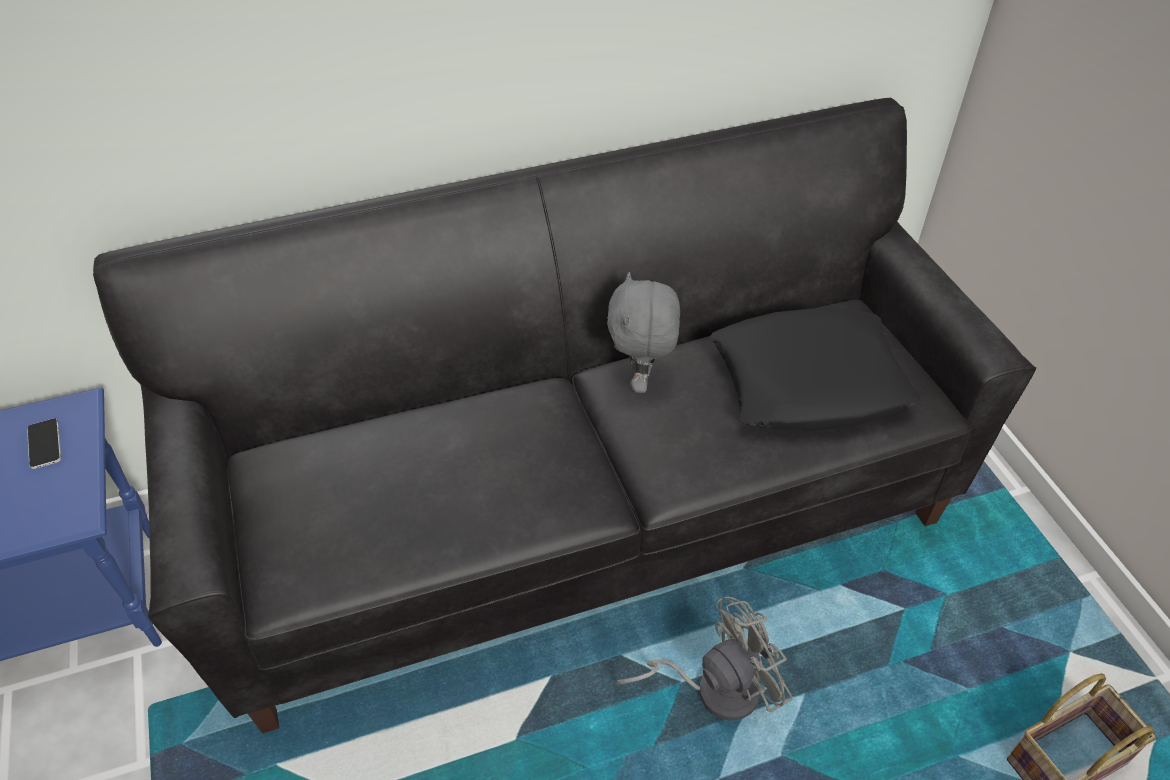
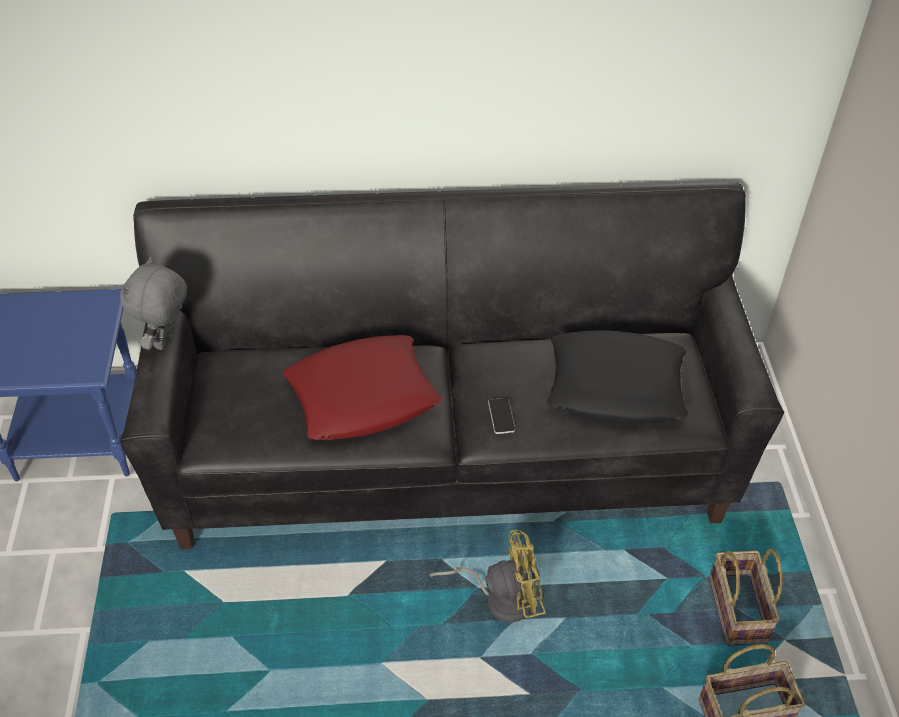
camera: 15 degrees right, 0 degrees up
phone [27,418,61,469] -> phone moved to [488,398,515,434]
grey plush toy [607,272,680,393] -> grey plush toy moved to [120,256,187,350]
grey fan [616,597,793,721] -> yellow fan [429,530,546,623]
none -> red pillow [283,335,441,440]
none -> basket [709,549,783,646]

